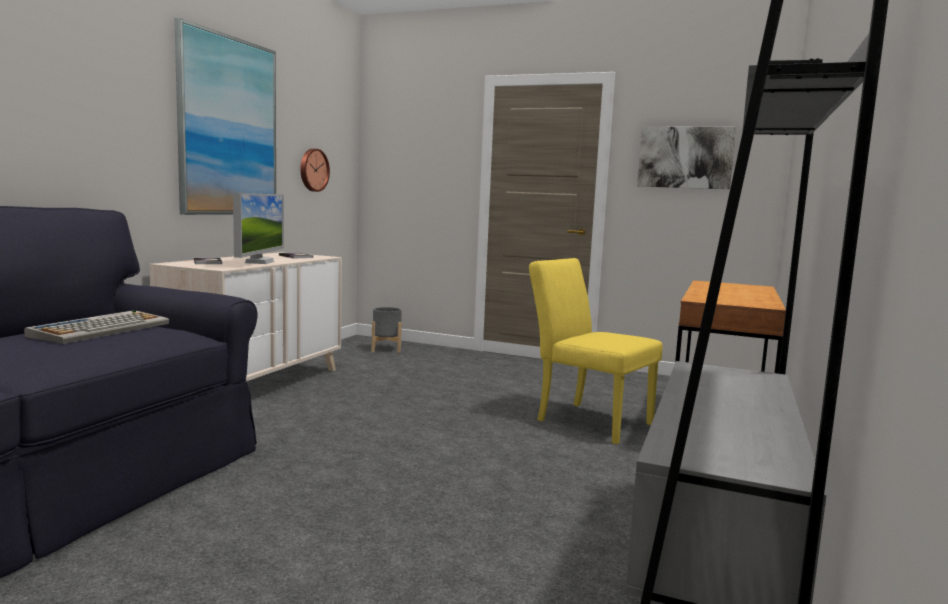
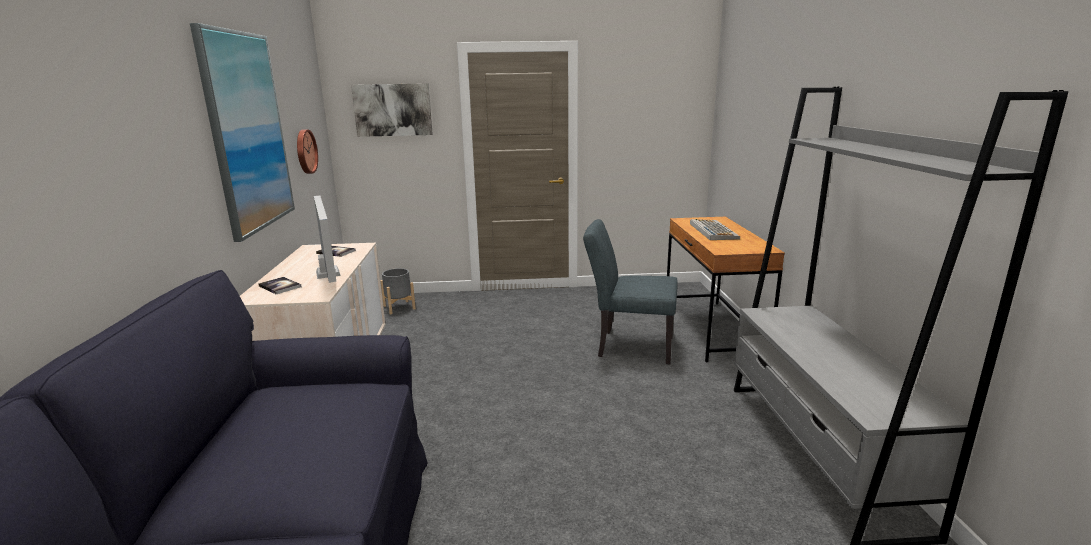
camera: 25 degrees left, 10 degrees up
keyboard [24,310,169,344] -> keyboard moved to [690,219,740,240]
yellow chair [529,258,663,444] -> grey chair [583,219,678,365]
picture [637,127,736,189] -> picture moved to [351,83,433,137]

